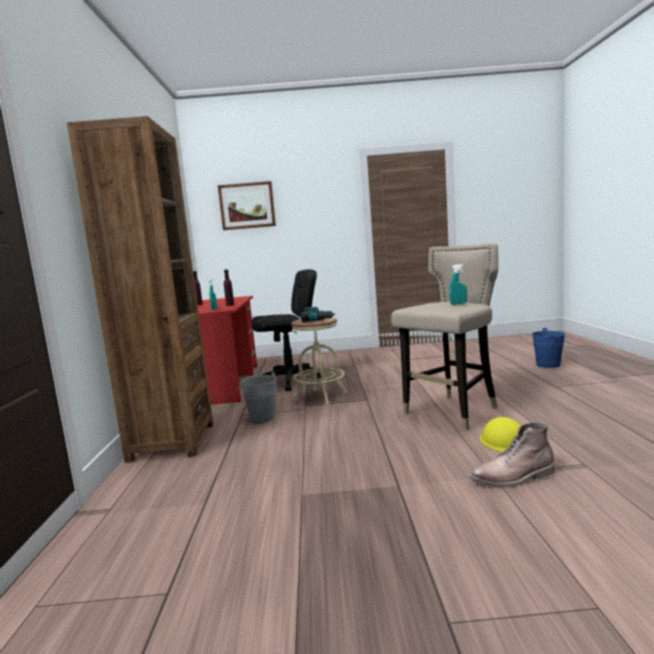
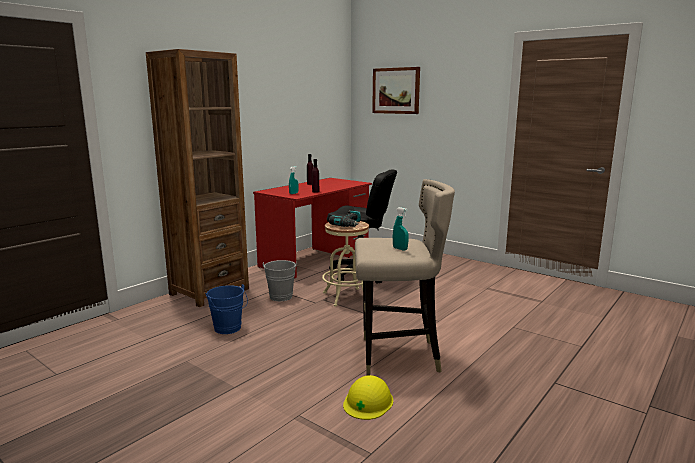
camera: 40 degrees right, 5 degrees up
brown boot [469,422,555,488] -> none
blue bucket [532,328,571,368] -> blue bucket moved to [205,284,248,334]

